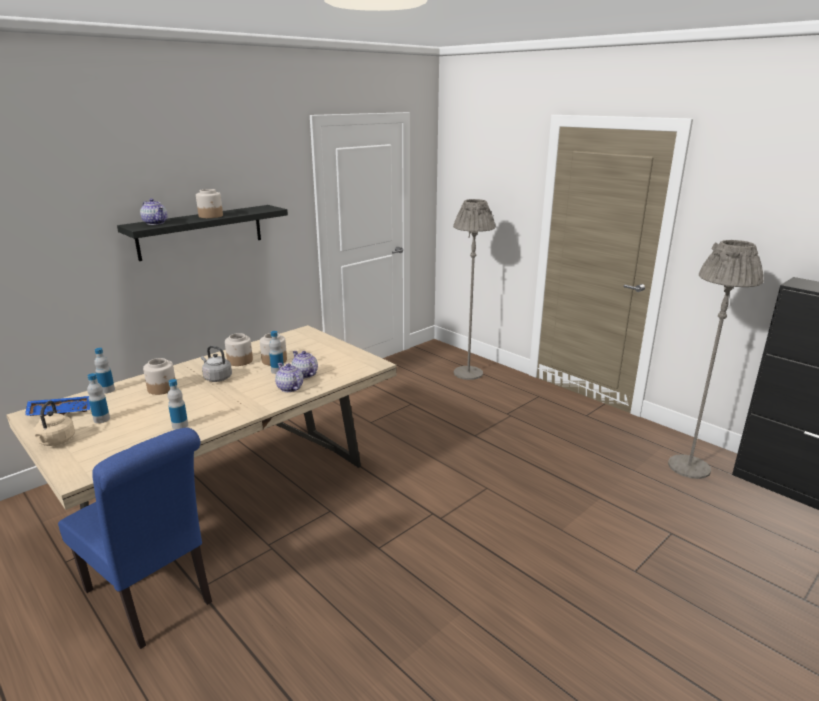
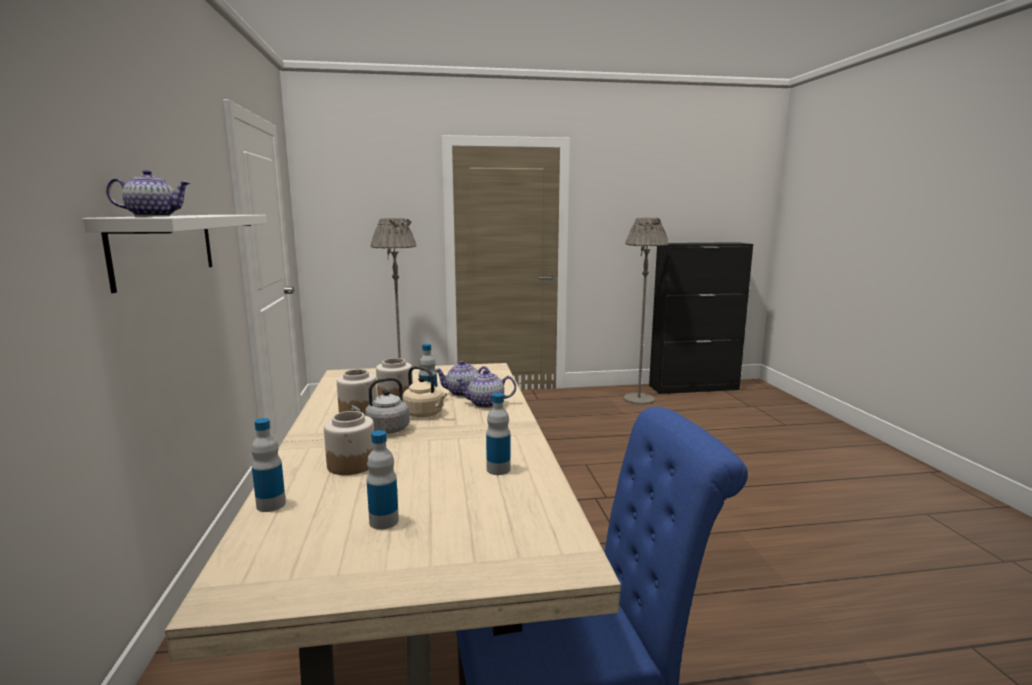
camera: 55 degrees left, 10 degrees down
blue tray [25,396,90,416] -> none
beige kettle [34,401,75,446] -> beige kettle moved to [402,366,447,417]
black shelf [117,205,288,261] -> white shelf [83,215,267,293]
jar [196,189,223,218] -> none

